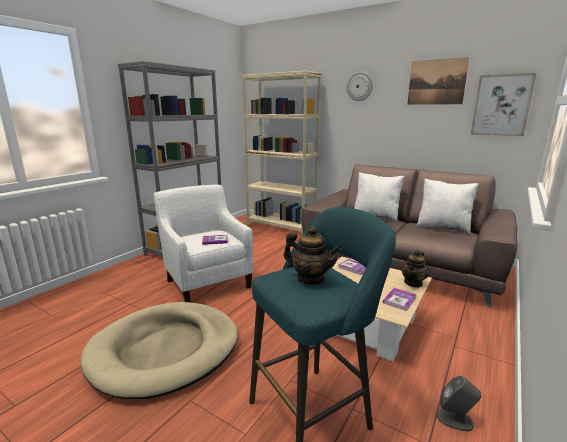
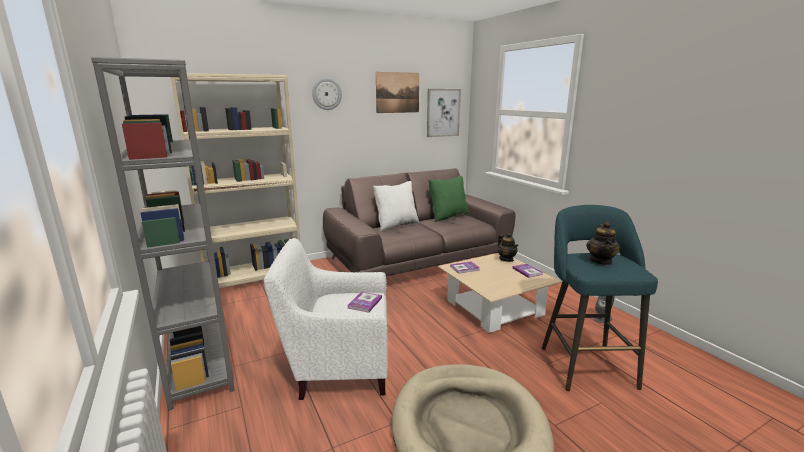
camera: 60 degrees left, 0 degrees up
teapot [284,226,341,285] -> teapot turned 135 degrees clockwise [586,222,621,265]
white pillow [416,179,479,234] -> green pillow [429,176,470,222]

